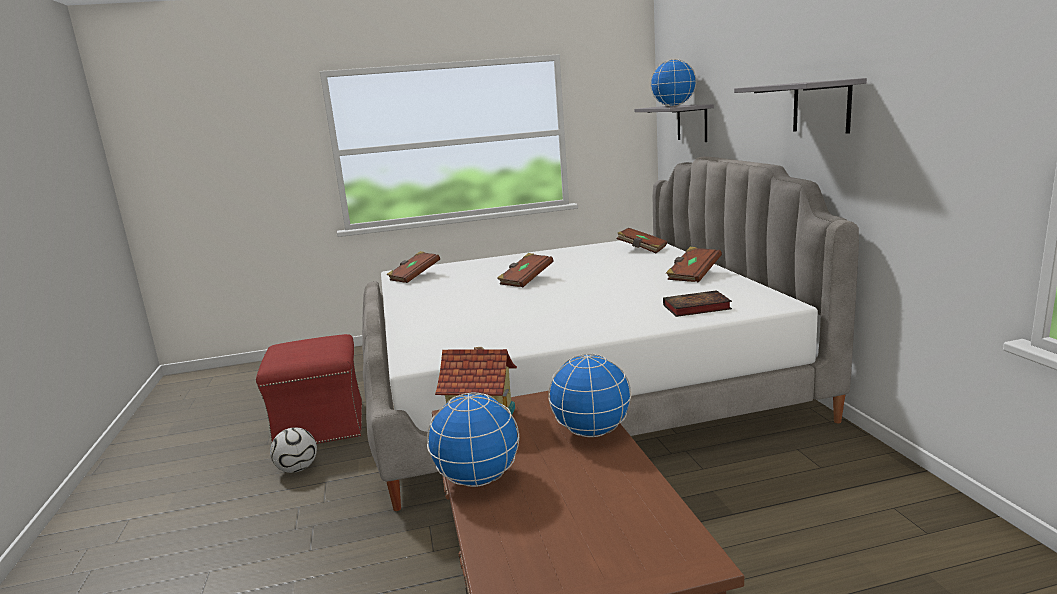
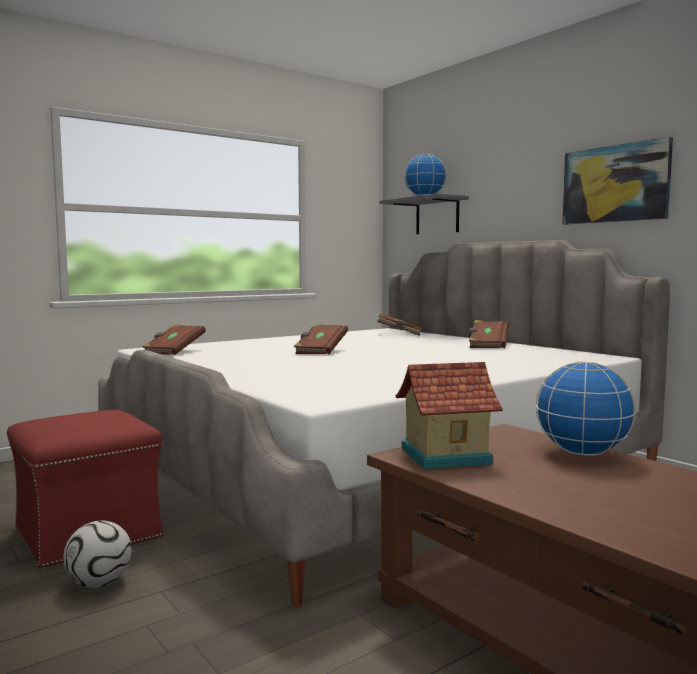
camera: 25 degrees left, 10 degrees down
globe [427,393,519,487] -> none
book [663,290,732,317] -> none
grey shelf [734,78,867,134] -> picture [562,137,673,224]

